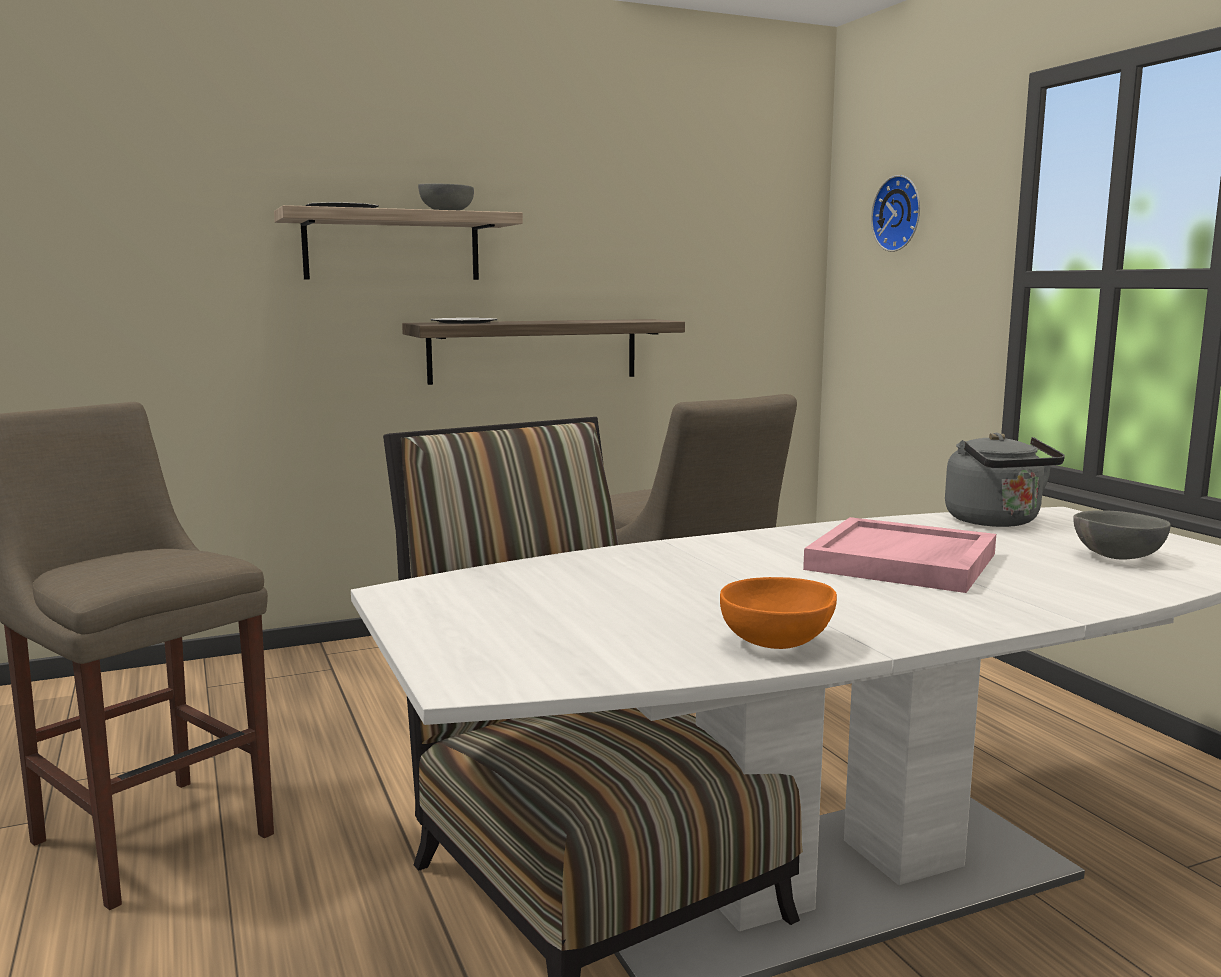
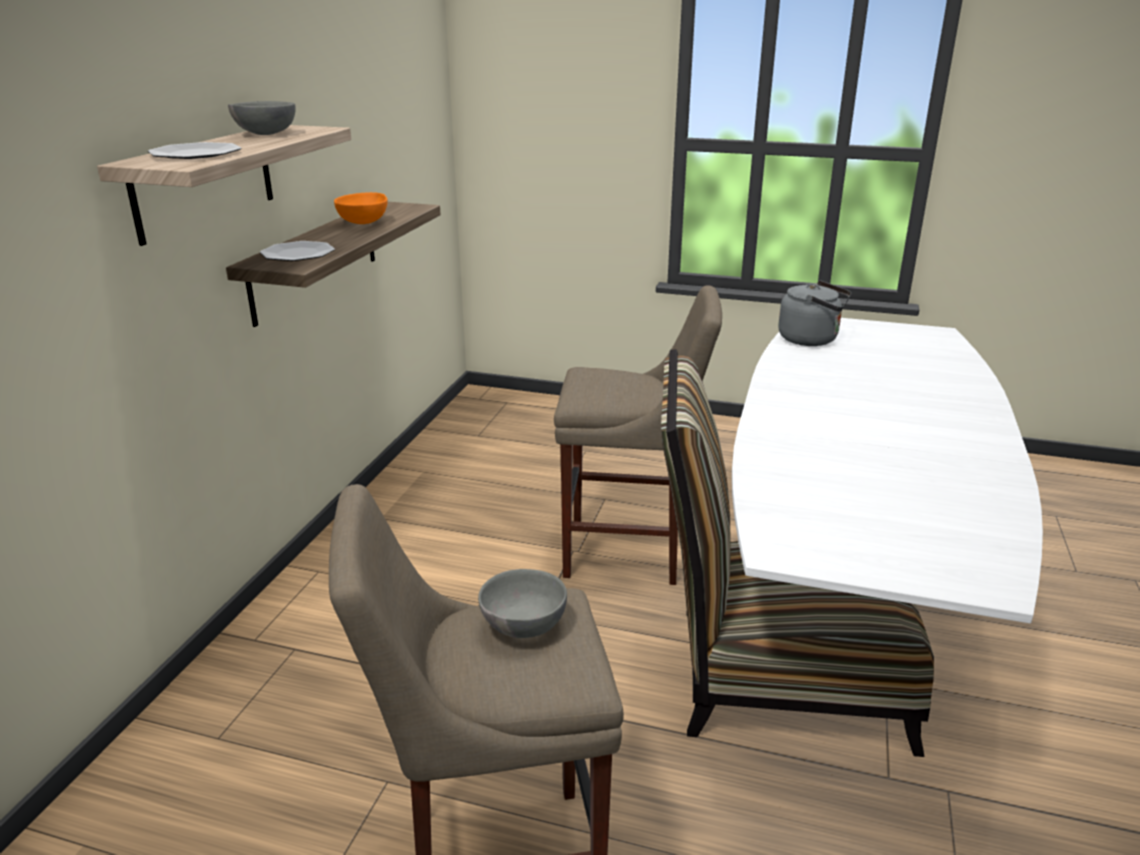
camera: 50 degrees left, 15 degrees up
orange bowl [720,577,837,649] -> orange bowl moved to [334,192,387,224]
pink tray [803,517,996,593] -> none
wall clock [871,175,920,252] -> none
grey bowl [1074,510,1171,560] -> grey bowl moved to [478,569,567,638]

